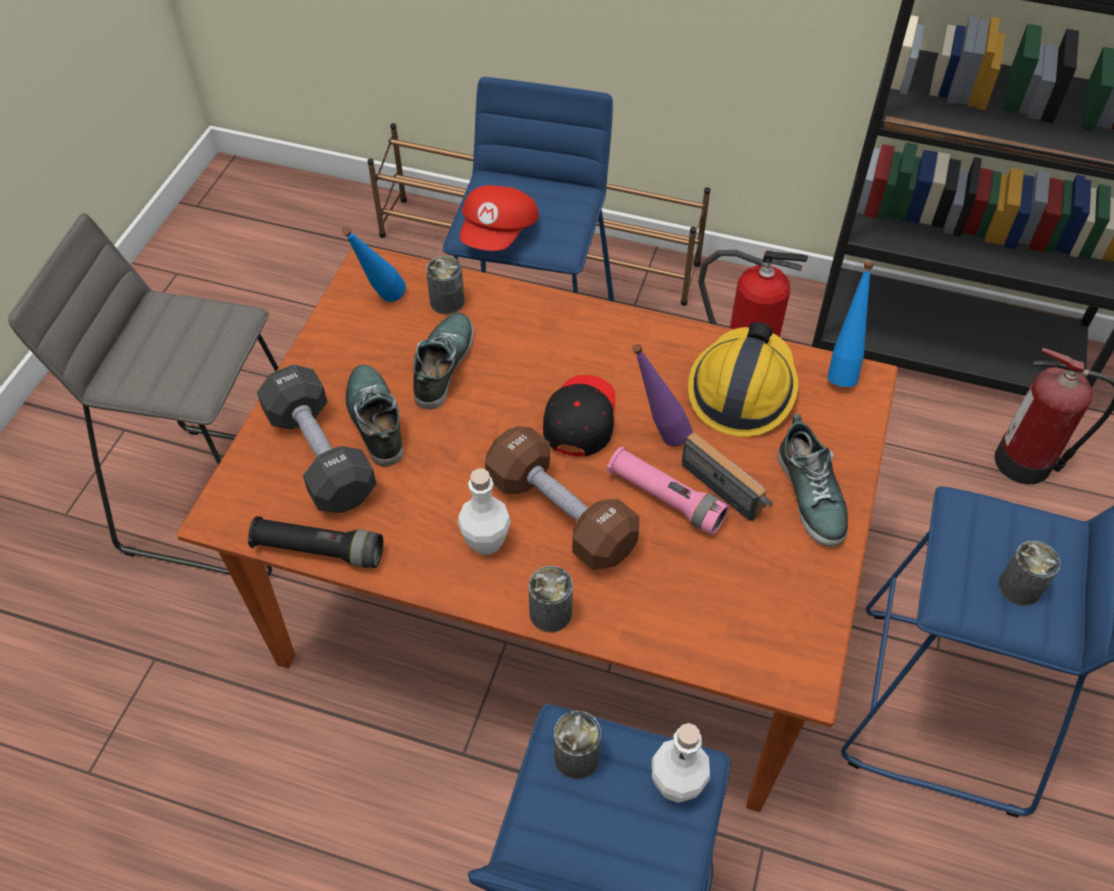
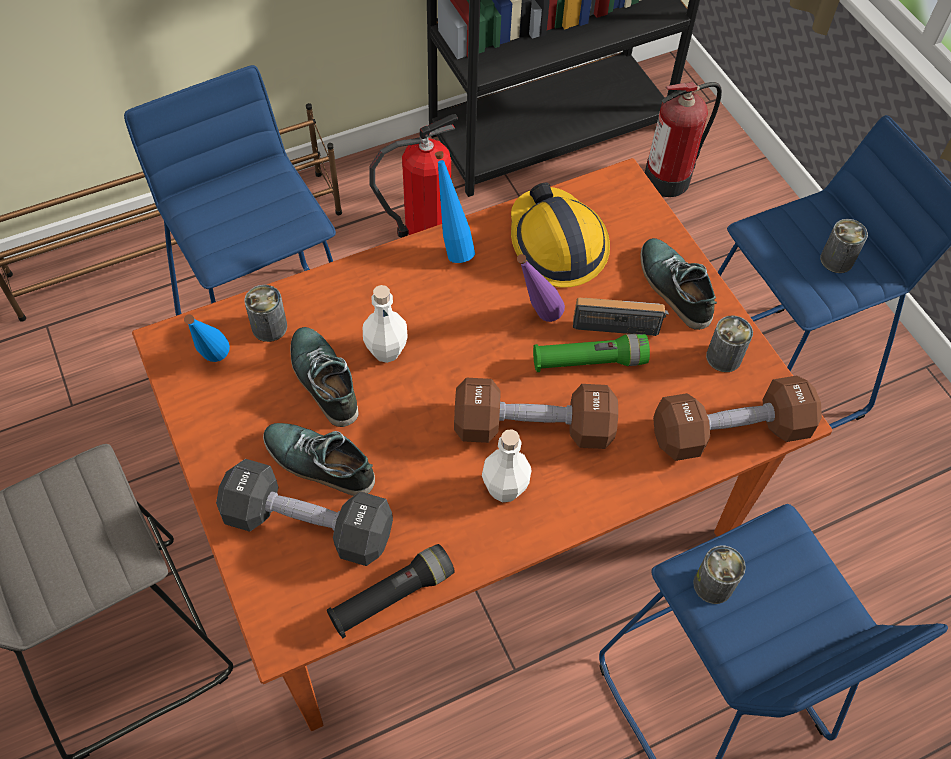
camera: 45 degrees left, 5 degrees up
red cap [460,185,539,251] -> none
can [528,566,573,633] -> can moved to [706,316,753,372]
black cap [543,375,615,456] -> none
pink flashlight [607,447,729,534] -> green flashlight [533,334,650,372]
white bottle [652,723,710,803] -> white bottle moved to [363,285,408,363]
shoe [777,414,848,547] -> shoe turned 150 degrees counterclockwise [640,238,717,330]
blue bottle [827,262,874,387] -> blue bottle moved to [435,151,475,263]
none -> brown dumbbell [653,376,822,461]

